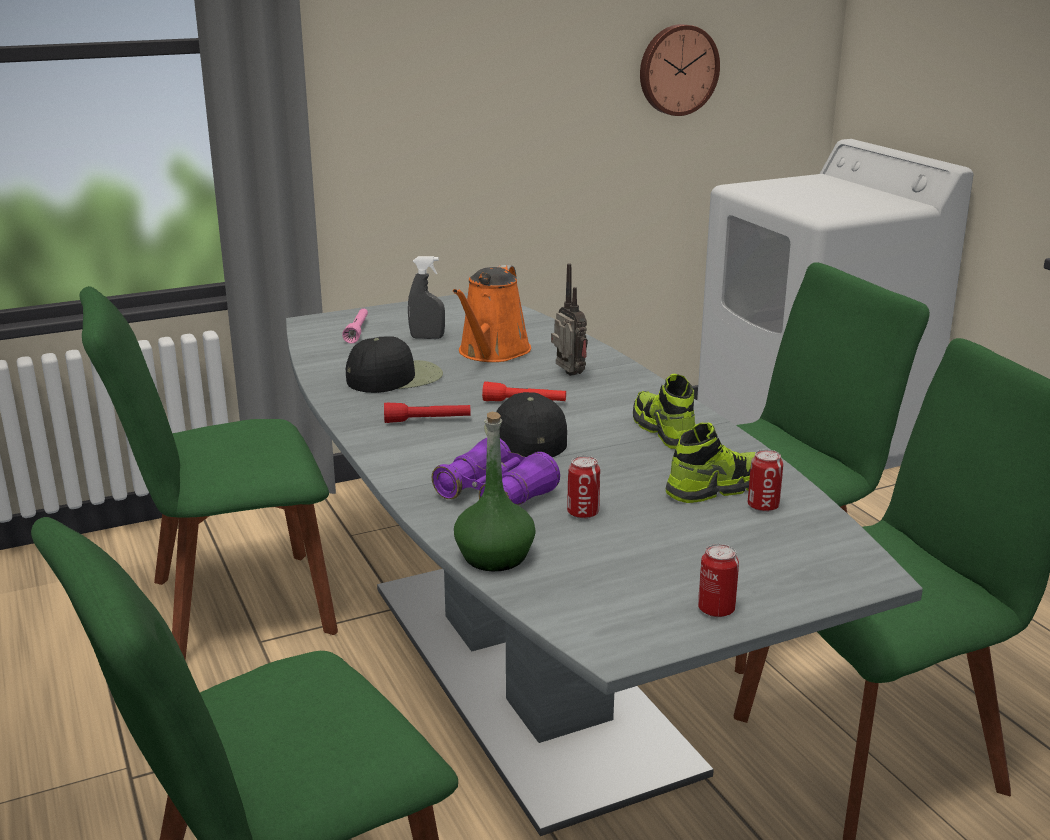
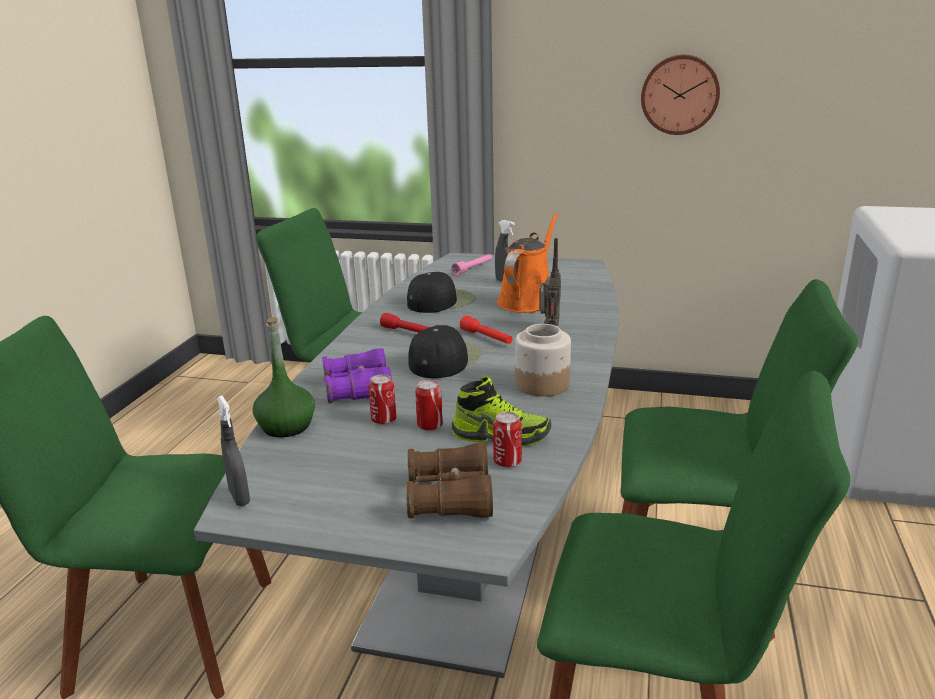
camera: 40 degrees right, 0 degrees up
black cap [346,336,443,393] -> black cap turned 45 degrees counterclockwise [407,272,476,313]
orange watering can [453,265,531,362] -> orange watering can turned 150 degrees clockwise [497,213,559,313]
shoe [633,374,696,449] -> jar [515,324,571,397]
wall clock [640,24,720,116] -> wall clock moved to [641,55,720,135]
can [698,544,739,617] -> can moved to [415,380,443,431]
none -> grey spray bottle [217,396,250,506]
none -> brown binoculars [406,443,493,519]

